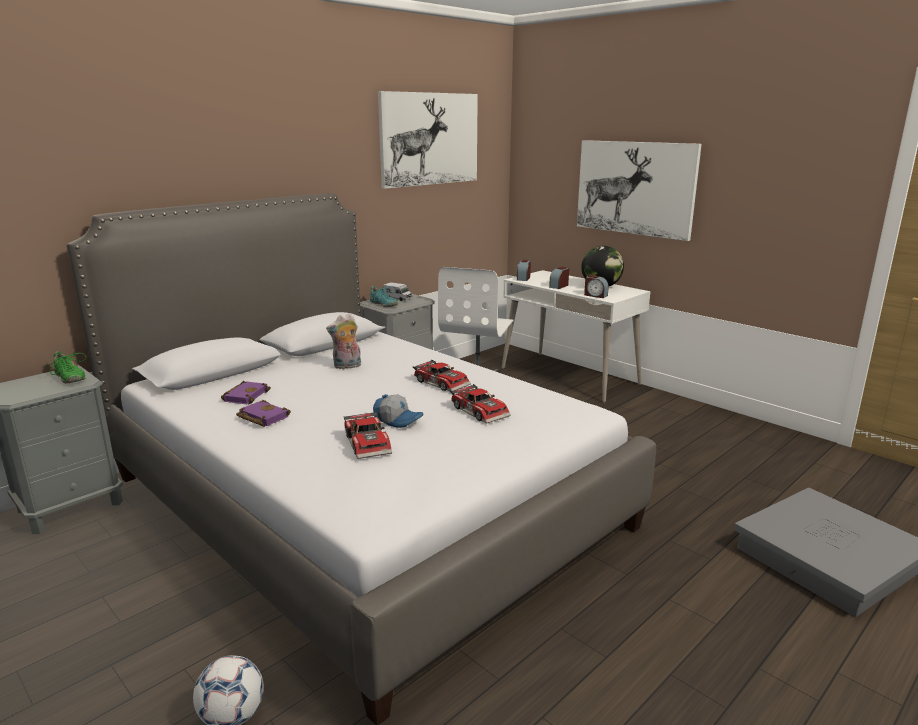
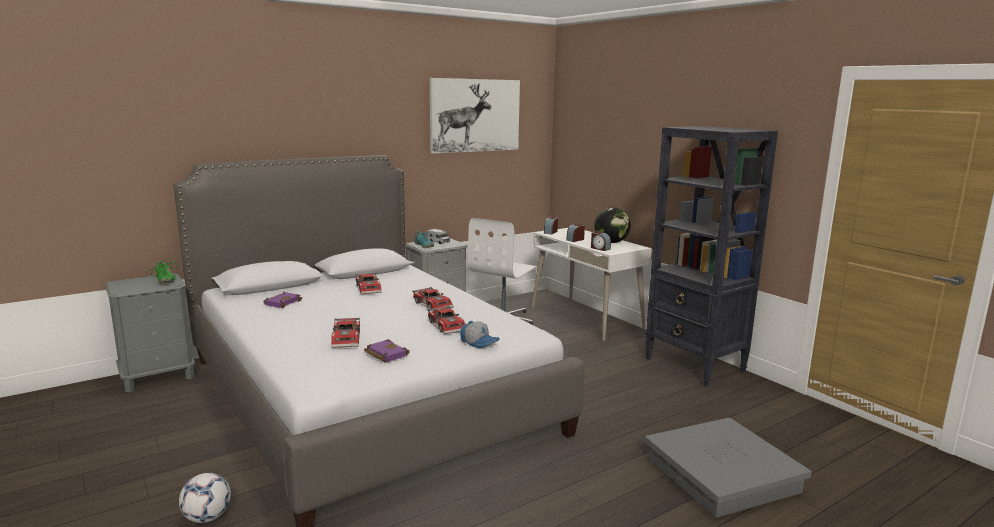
camera: 10 degrees right, 5 degrees down
purple book [236,400,291,427] -> purple book moved to [364,339,410,363]
plush toy [326,313,361,369] -> toy car [355,273,382,294]
cap [373,394,423,428] -> cap moved to [460,321,500,348]
picture [577,140,702,241] -> none
none -> black bookcase [645,126,778,386]

